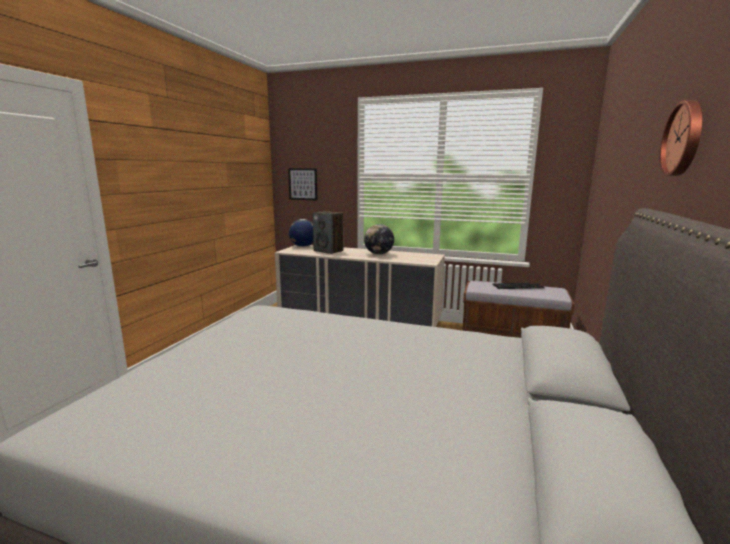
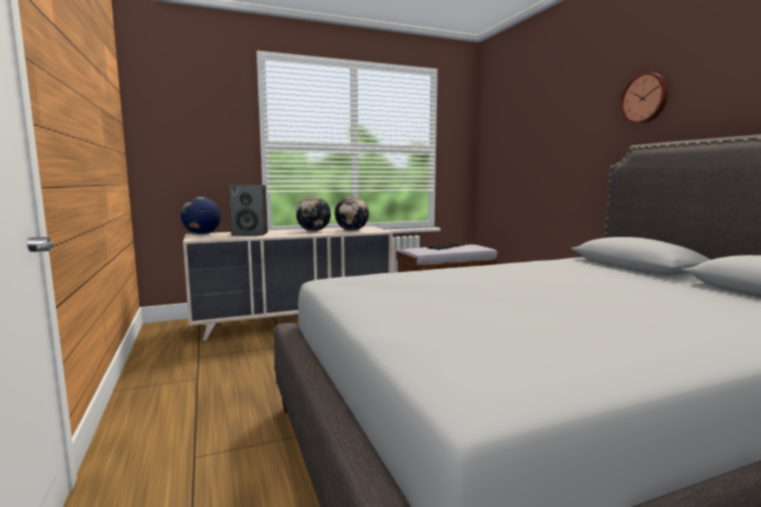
camera: 40 degrees left, 5 degrees down
picture [288,168,317,200] -> none
none -> globe [335,196,369,231]

